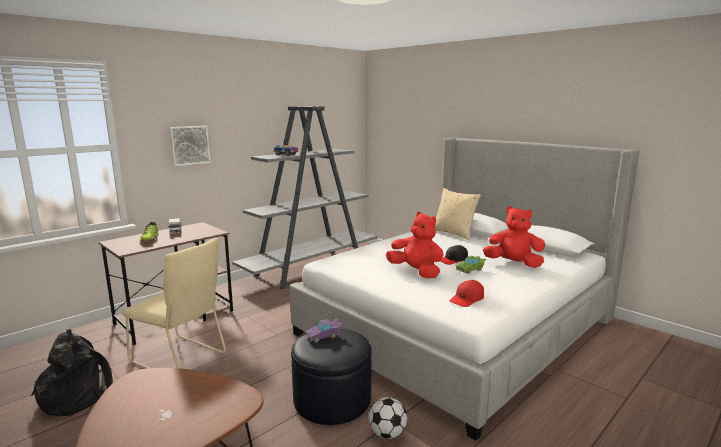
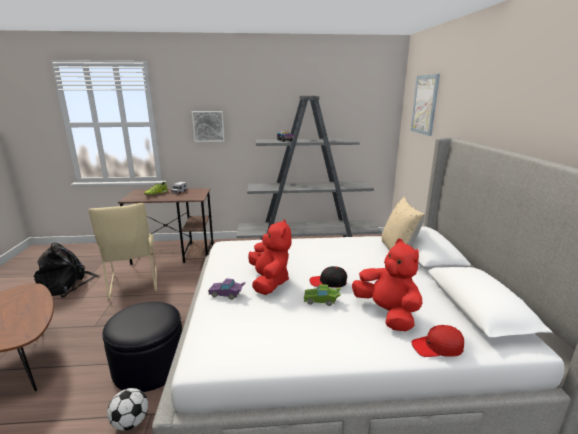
camera: 40 degrees right, 5 degrees up
purple toy car [305,319,343,343] -> purple toy car moved to [208,278,246,300]
red cap [449,280,484,307] -> red cap moved to [411,325,464,357]
none -> picture [411,74,440,136]

